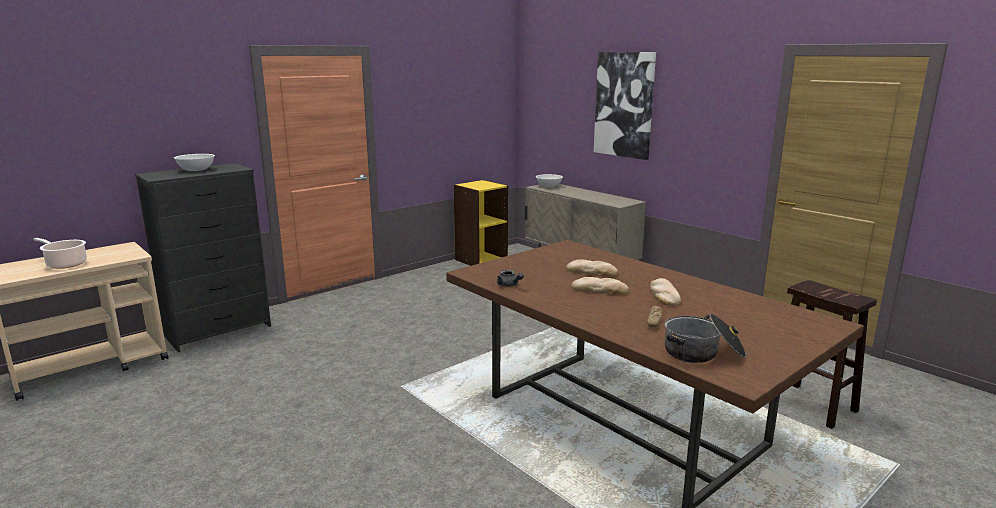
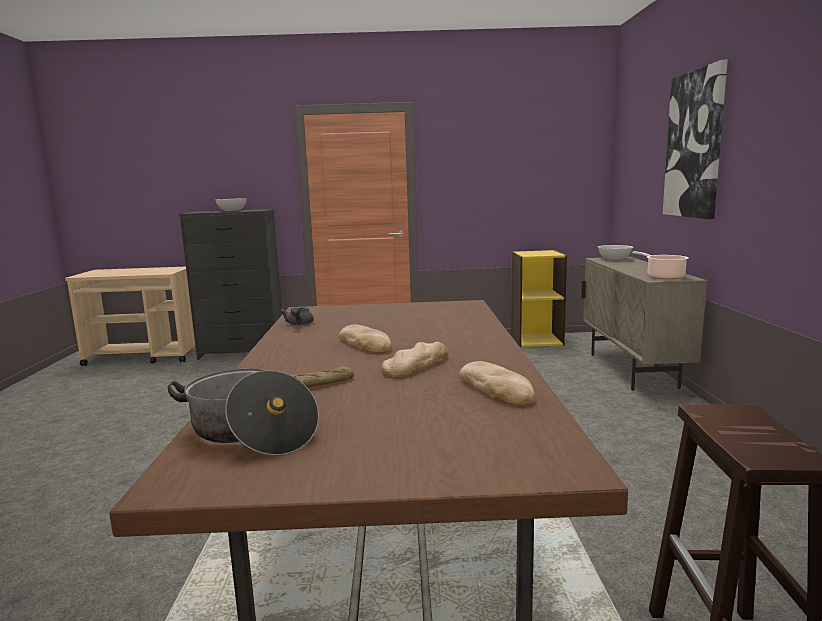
camera: 40 degrees right, 5 degrees down
cooking pot [34,238,87,269] -> cooking pot moved to [632,251,689,280]
bread [566,259,618,276] -> bread moved to [459,361,535,406]

